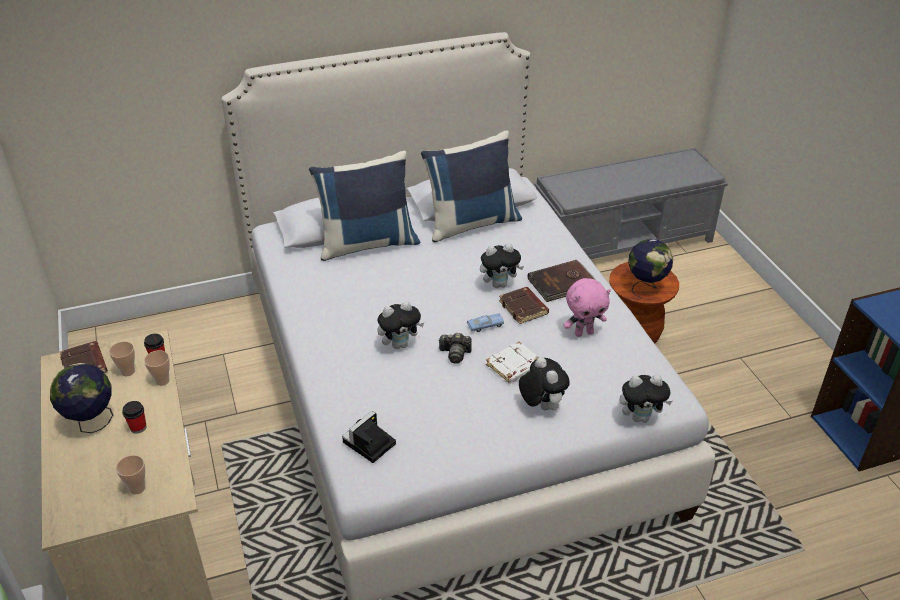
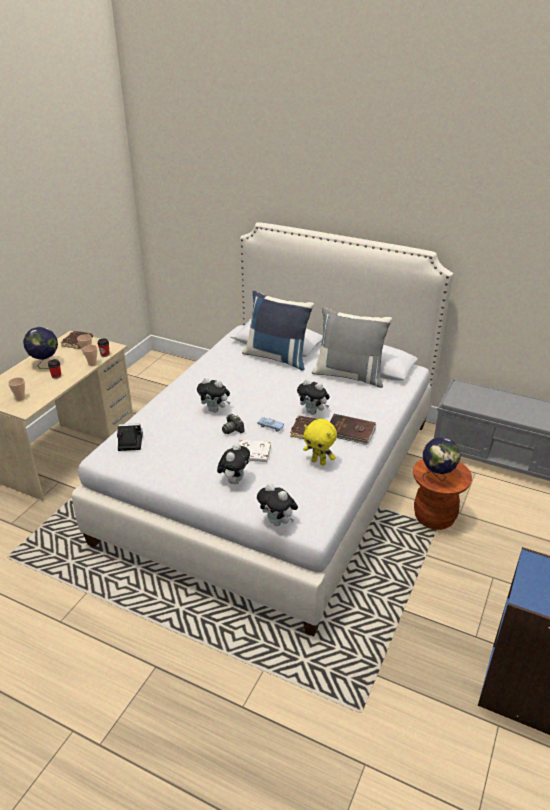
camera: 45 degrees right, 5 degrees down
blue pillow [421,130,522,242] -> grey pillow [312,307,392,388]
pink plush toy [564,278,611,337] -> yellow plush toy [303,419,337,466]

